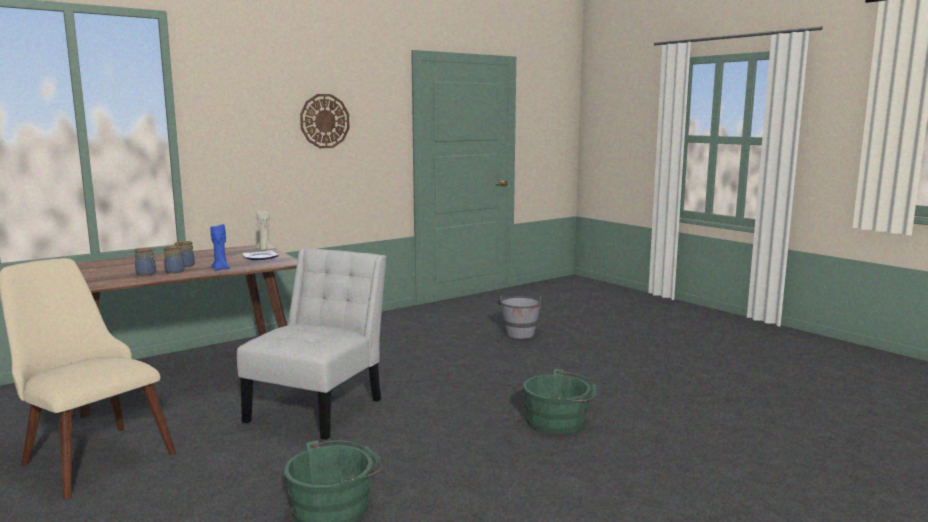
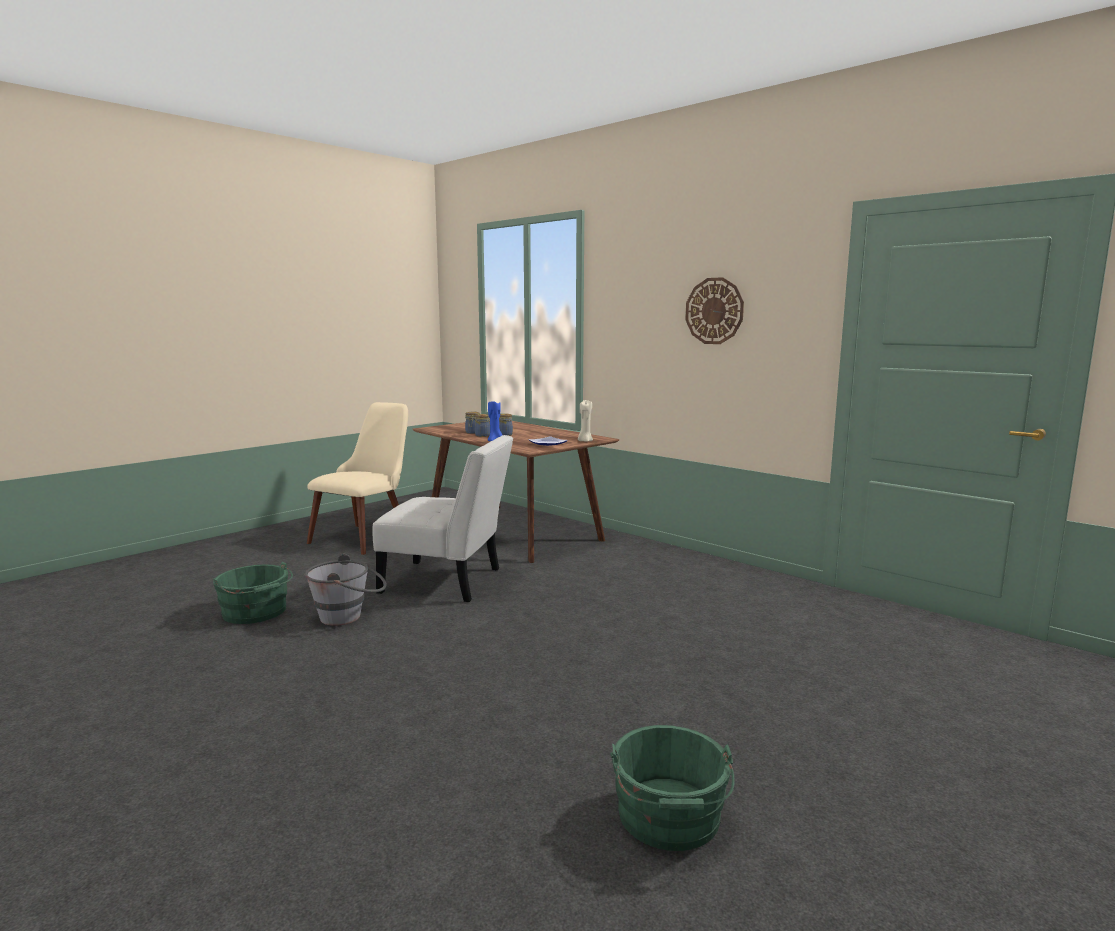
camera: 80 degrees right, 0 degrees up
grey bucket [497,296,544,339] -> grey bucket moved to [305,554,387,626]
green bucket [522,369,597,434] -> green bucket moved to [610,725,734,851]

